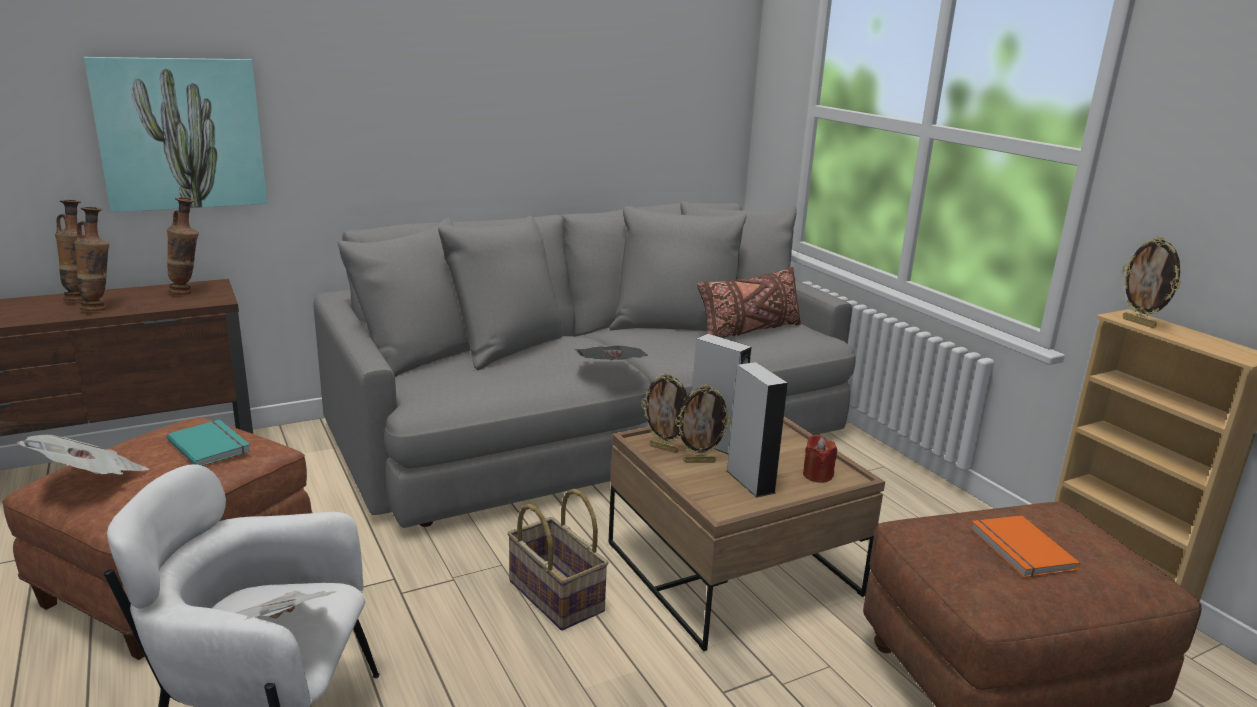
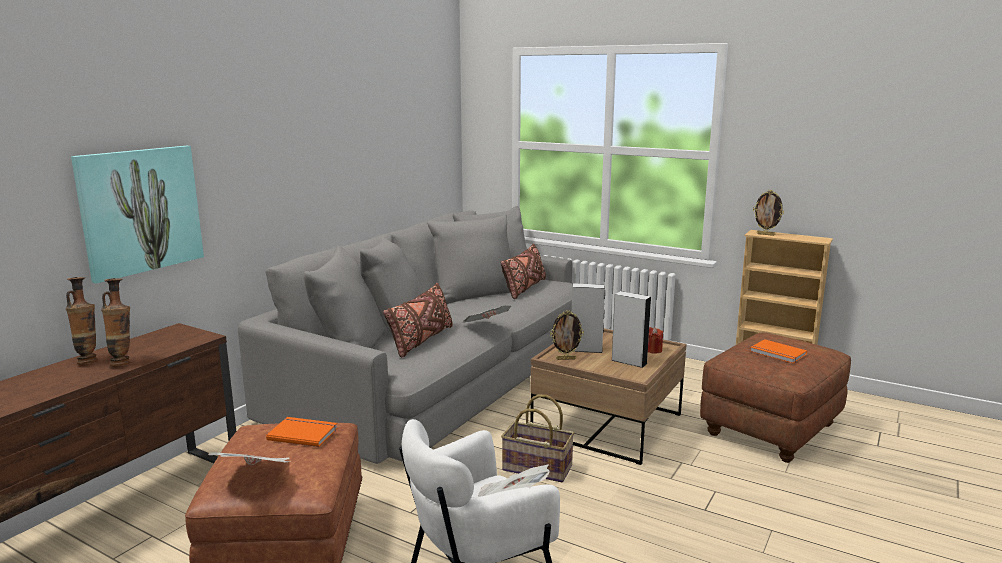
camera: 30 degrees left, 5 degrees down
vase [167,197,199,295] -> none
turquoise book [167,419,250,466] -> orange book [266,417,337,447]
picture frame [675,385,731,463] -> none
none -> brown pillow [383,283,453,358]

